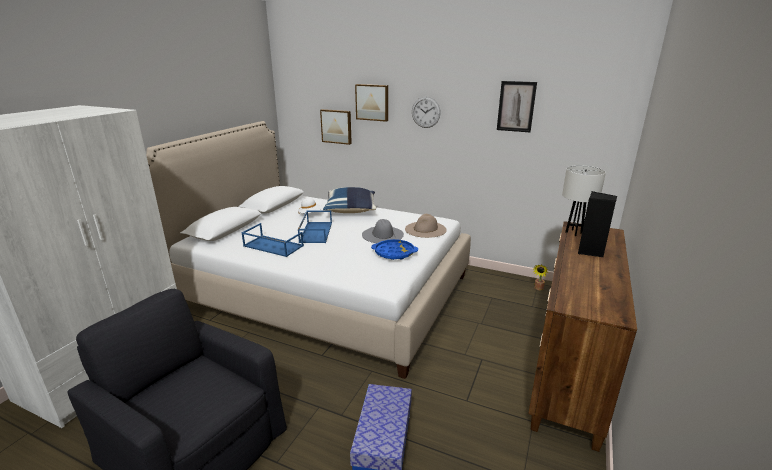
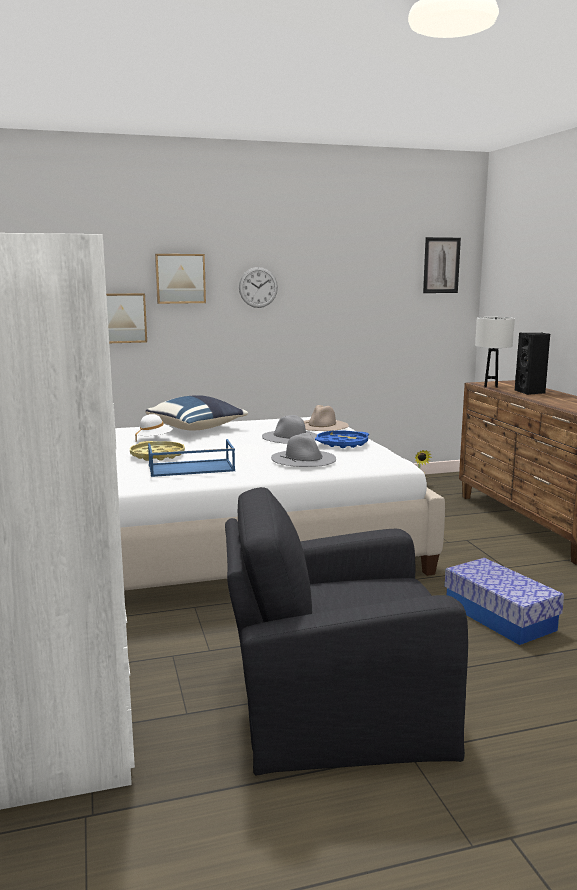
camera: 40 degrees left, 10 degrees down
blue tray [298,210,332,243] -> none
picture [497,81,537,132] -> picture moved to [423,237,461,293]
none -> yellow tray [130,441,185,461]
none -> grey hat [271,433,336,467]

